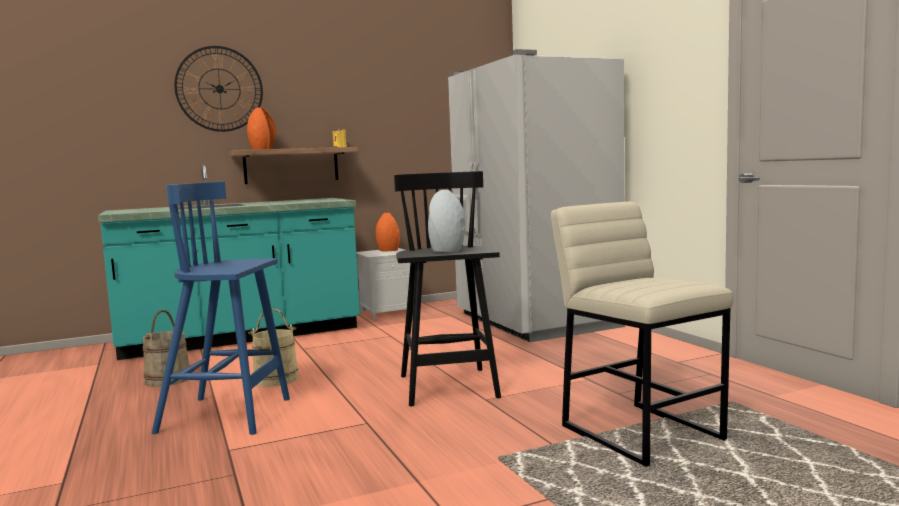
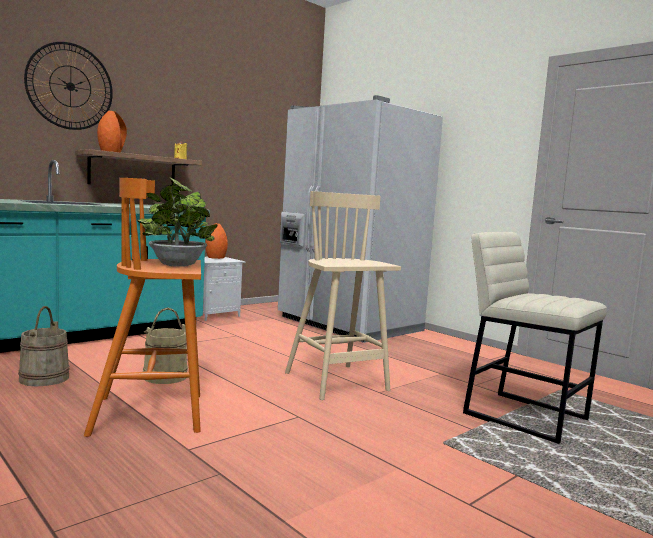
camera: 20 degrees left, 0 degrees up
blue stool [152,182,290,435] -> orange stool [84,178,201,437]
black stool [394,171,501,407] -> beige stool [285,191,401,400]
grey vase [428,190,466,252] -> none
none -> potted plant [137,178,217,267]

